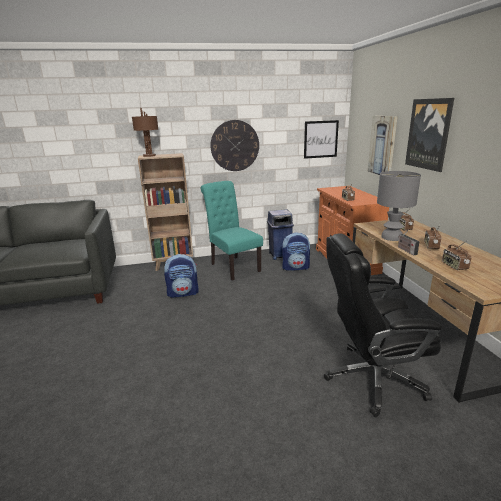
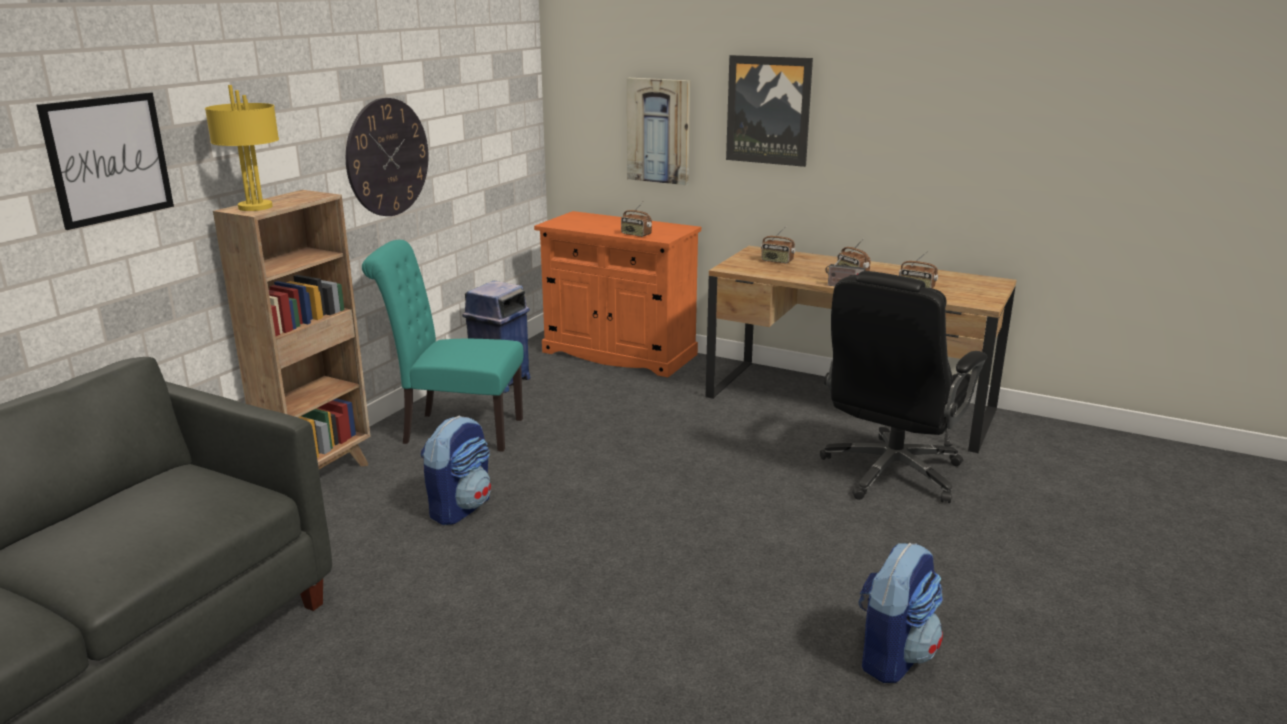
camera: 50 degrees left, 0 degrees up
brown table lamp [132,108,158,157] -> yellow table lamp [205,85,279,211]
backpack [282,232,310,271] -> backpack moved to [859,543,943,683]
picture [304,120,339,159] -> picture moved to [36,92,174,230]
grey table lamp [377,171,421,241] -> none

